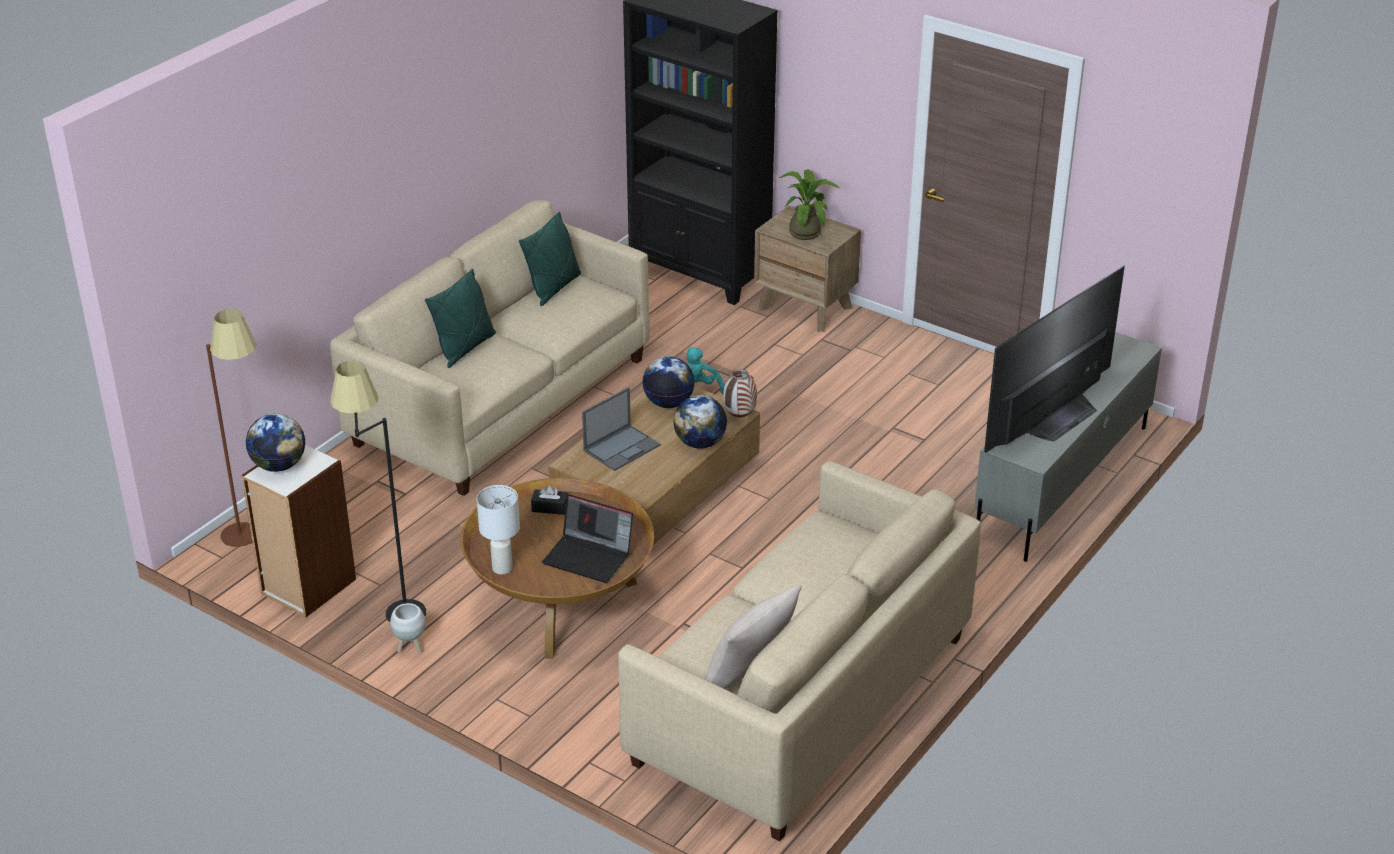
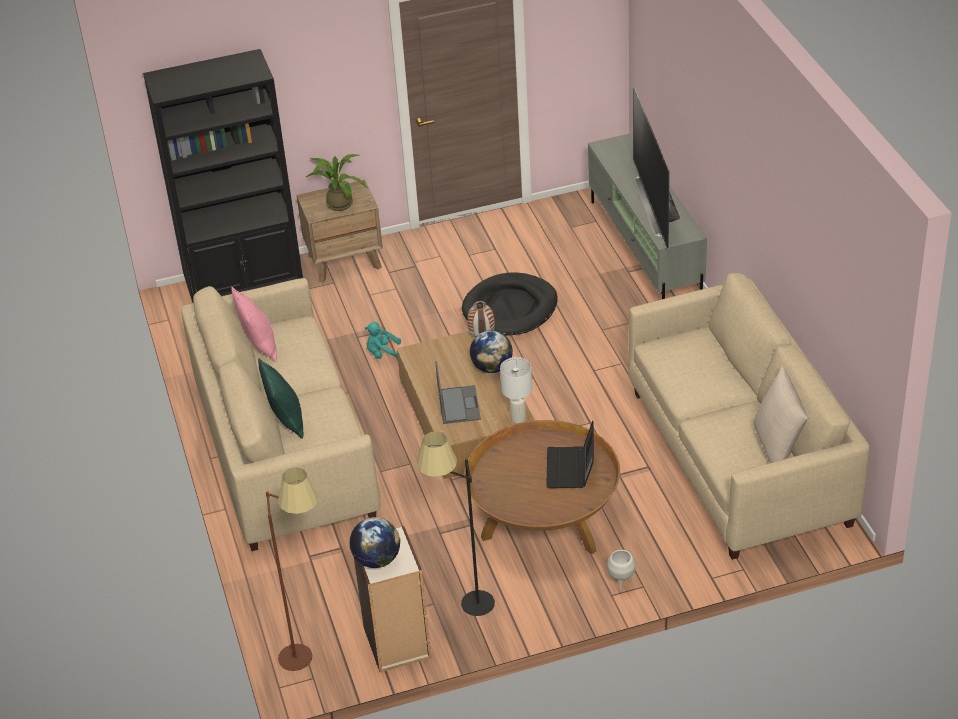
camera: 50 degrees left, 5 degrees up
white planter [390,603,426,653] -> white planter moved to [607,550,636,592]
white table lamp [477,485,520,575] -> white table lamp moved to [500,357,532,423]
green pillow [519,212,581,306] -> pink pillow [231,287,277,362]
black tissue box [531,485,568,515] -> none
laptop [542,494,633,583] -> laptop turned 120 degrees clockwise [546,421,594,488]
globe [643,356,695,408] -> none
none -> black dog bed [462,272,558,336]

